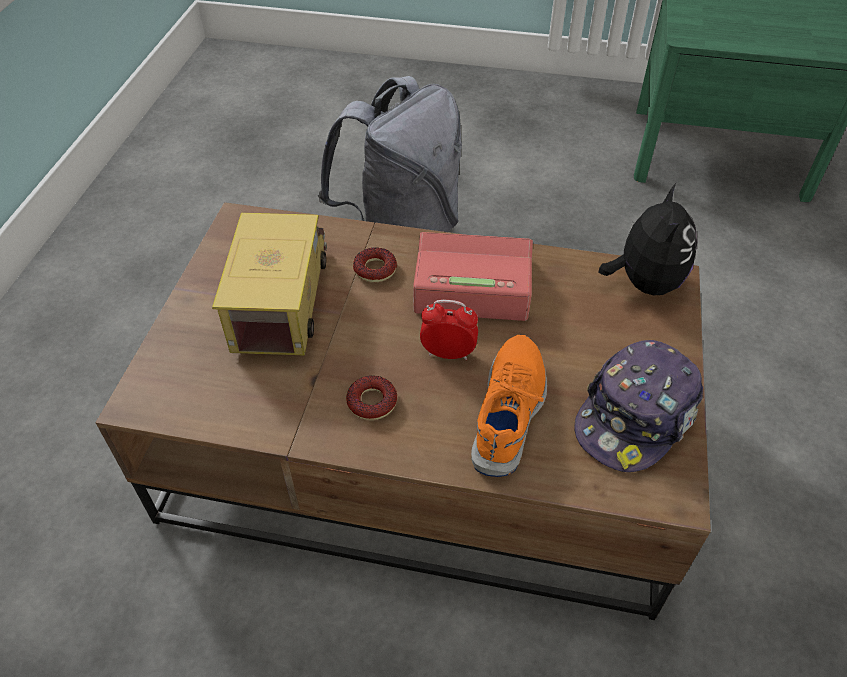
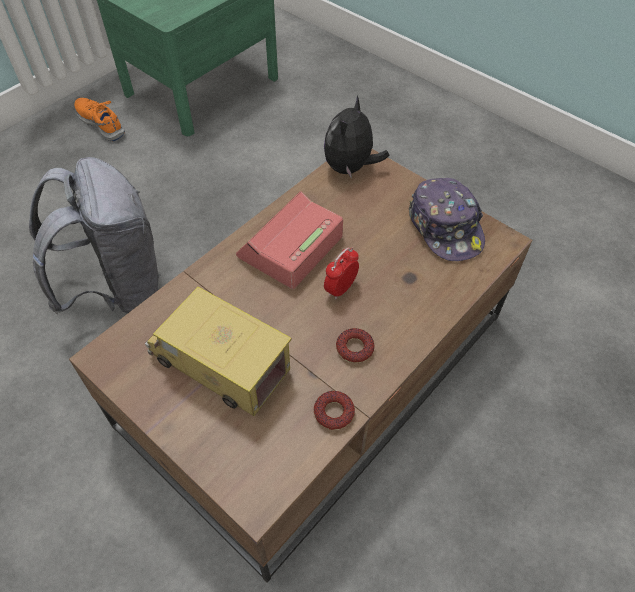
camera: 60 degrees left, 5 degrees up
donut [353,247,397,282] -> donut moved to [314,391,355,430]
orange shoe [471,335,547,477] -> orange shoe moved to [74,98,125,141]
plush toy [598,183,697,295] -> plush toy turned 105 degrees counterclockwise [324,95,390,179]

